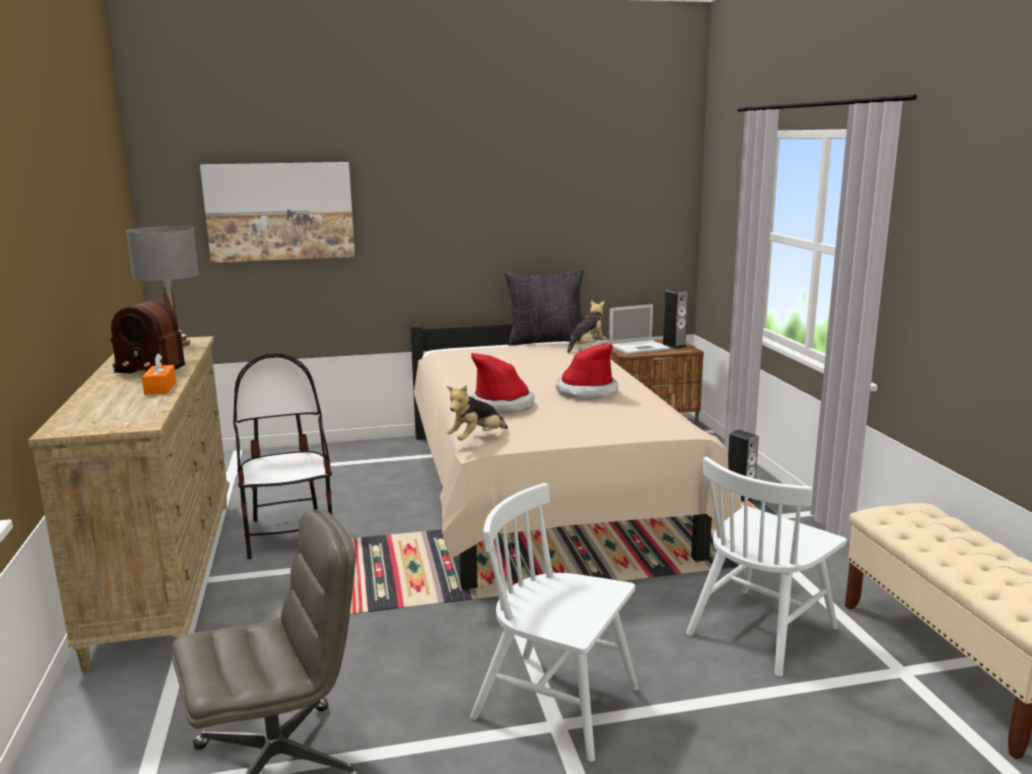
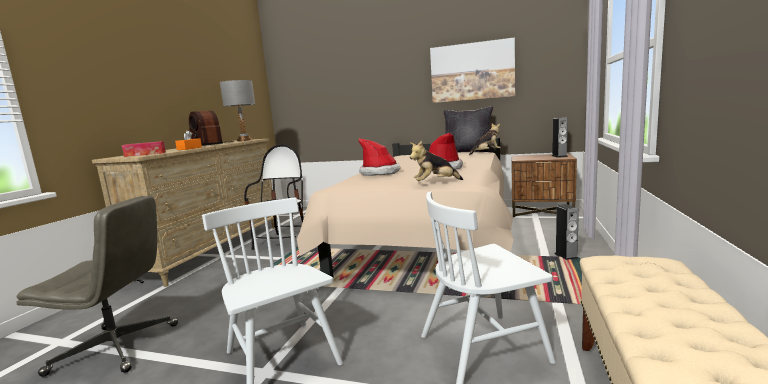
camera: 30 degrees right, 5 degrees down
picture [200,162,355,263] -> picture moved to [430,37,515,103]
plush toy [446,385,508,441] -> plush toy moved to [410,141,463,181]
laptop [609,304,671,355] -> none
none -> tissue box [122,141,166,157]

